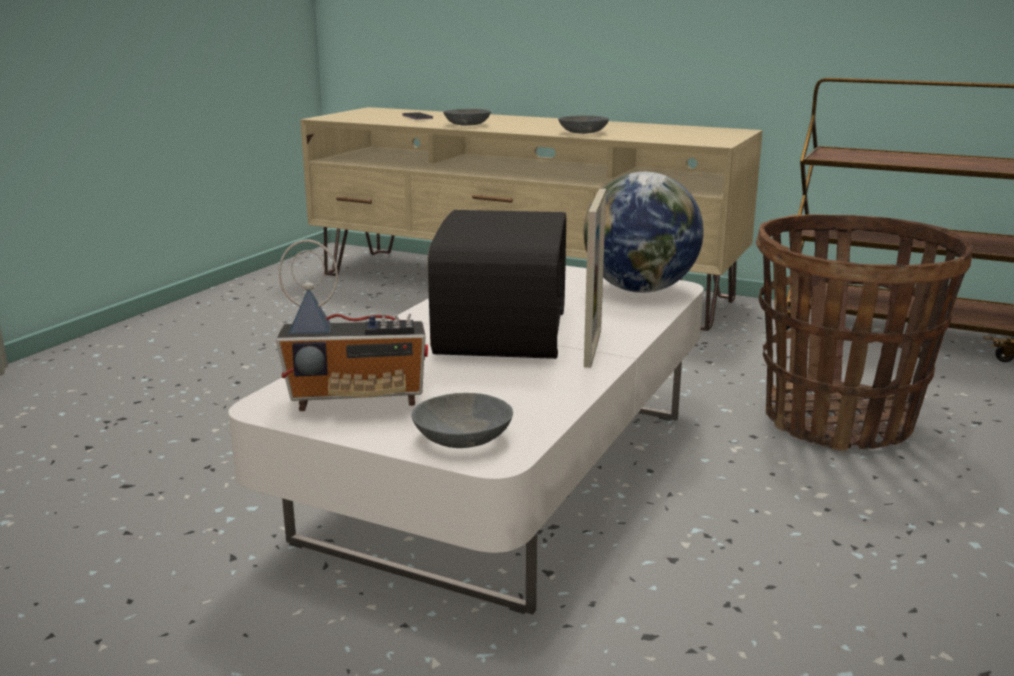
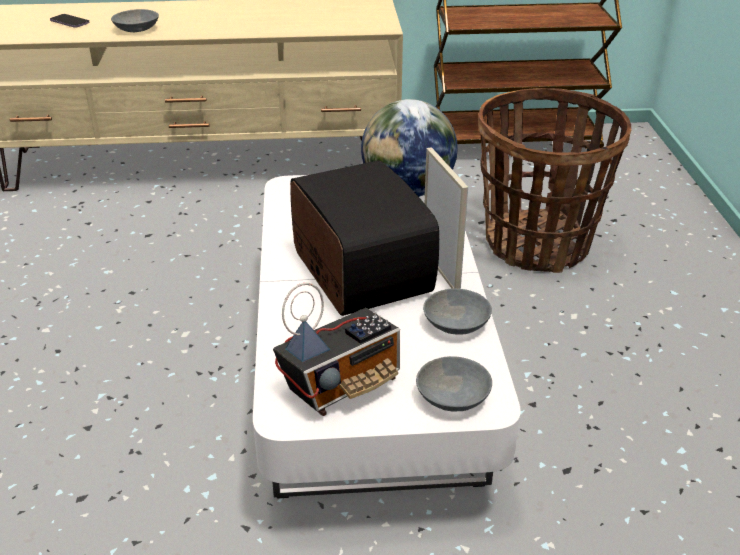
camera: 30 degrees left, 15 degrees up
grey bowl [558,115,609,134] -> grey bowl moved to [423,288,492,335]

